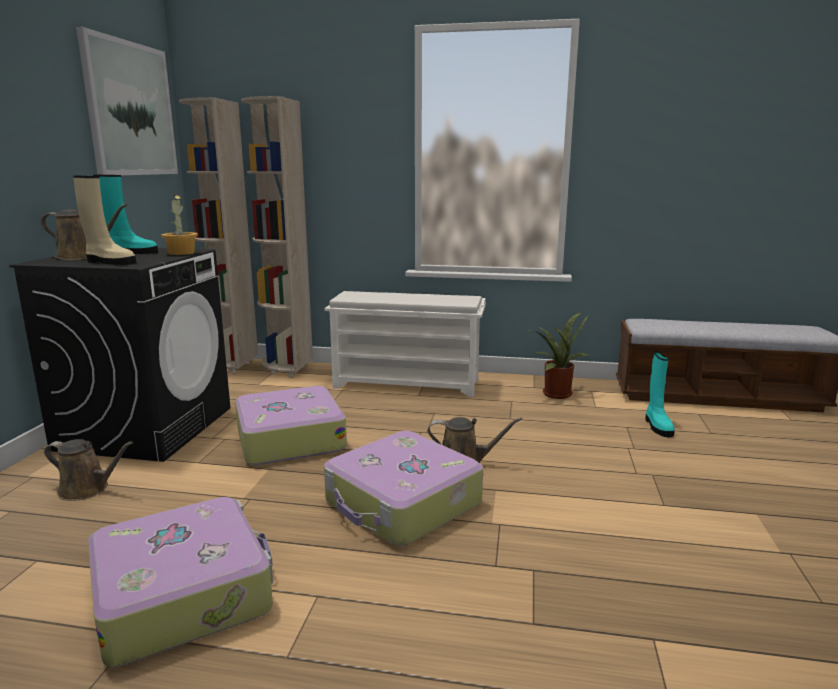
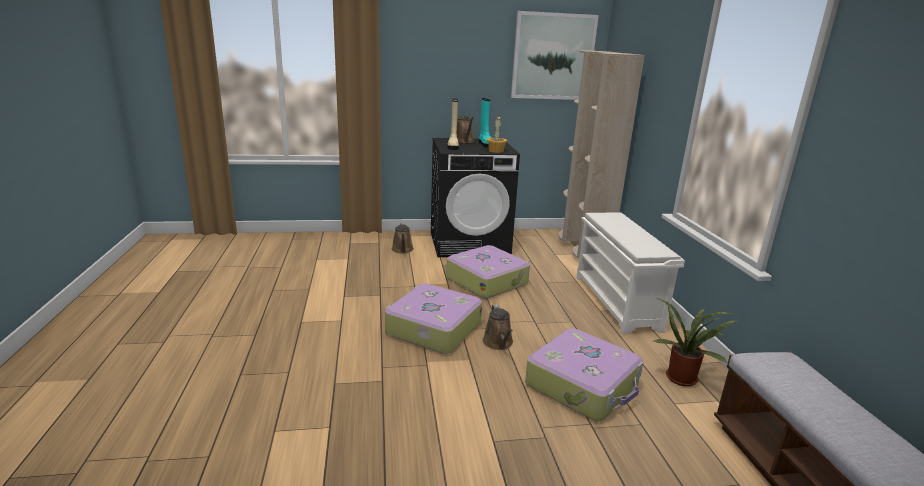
camera: 70 degrees right, 5 degrees up
suitcase [88,497,273,667] -> suitcase moved to [525,328,643,421]
turquoise boot [645,351,675,437] -> none

